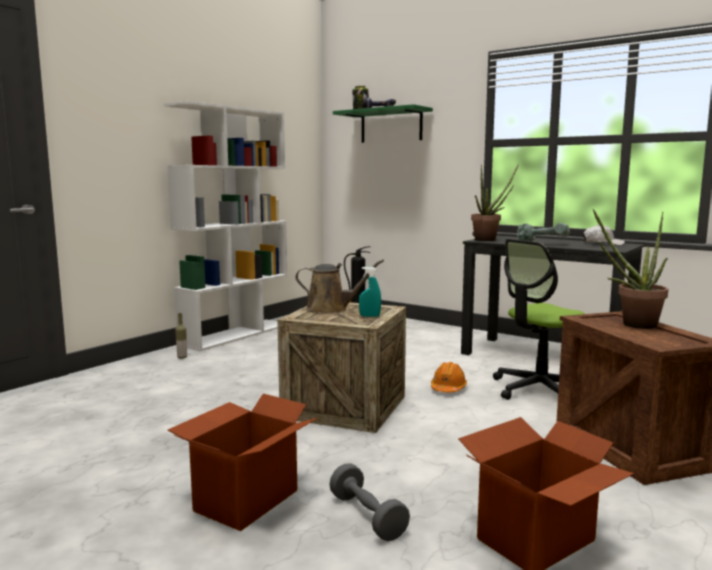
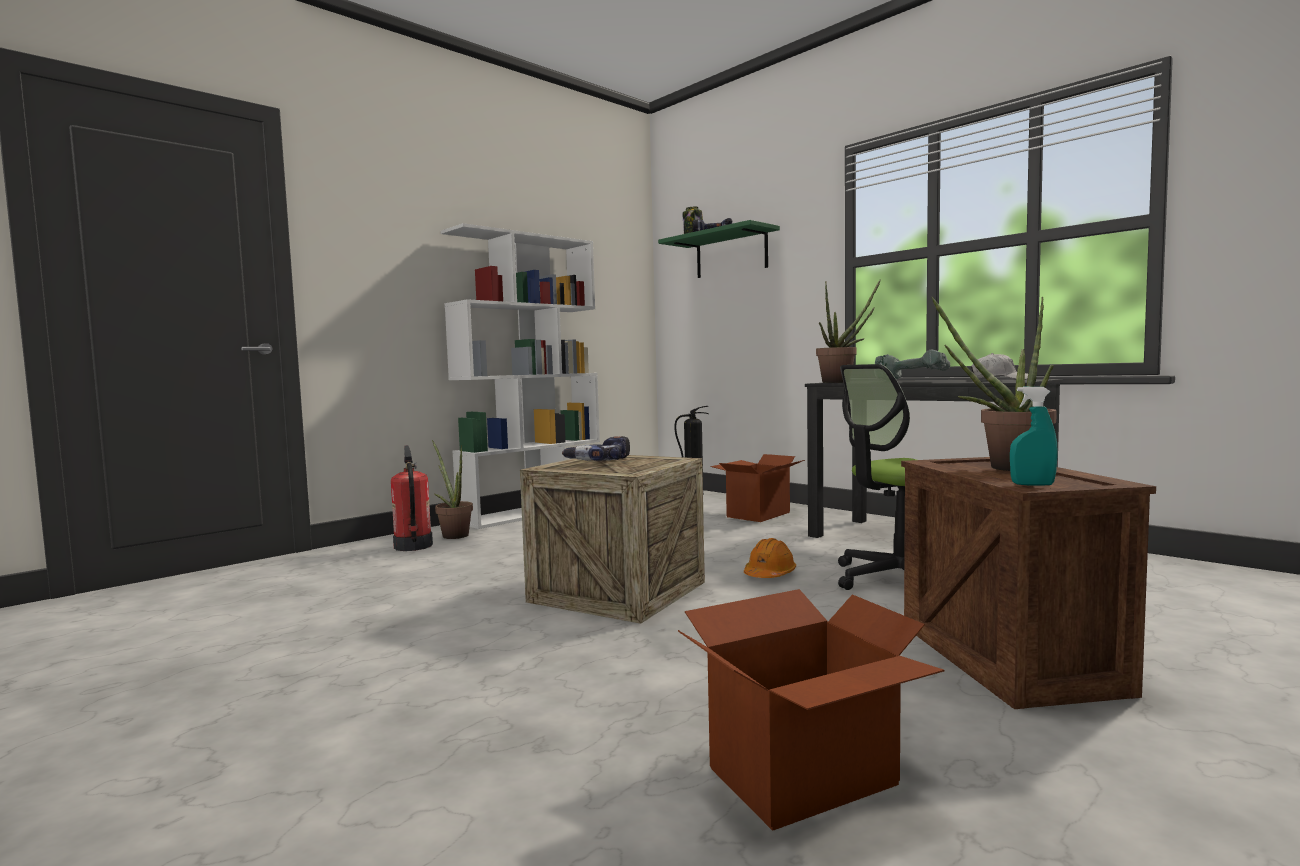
camera: 10 degrees right, 5 degrees down
cardboard box [168,394,318,531] -> cardboard box moved to [710,454,805,522]
bottle [175,313,187,359] -> potted plant [432,440,473,539]
brown watering can [295,259,384,314] -> power drill [562,436,630,461]
grey dumbbell [329,463,410,541] -> none
turquoise spray bottle [359,267,381,317] -> turquoise spray bottle moved to [1010,387,1058,485]
none -> fire extinguisher [391,445,433,551]

